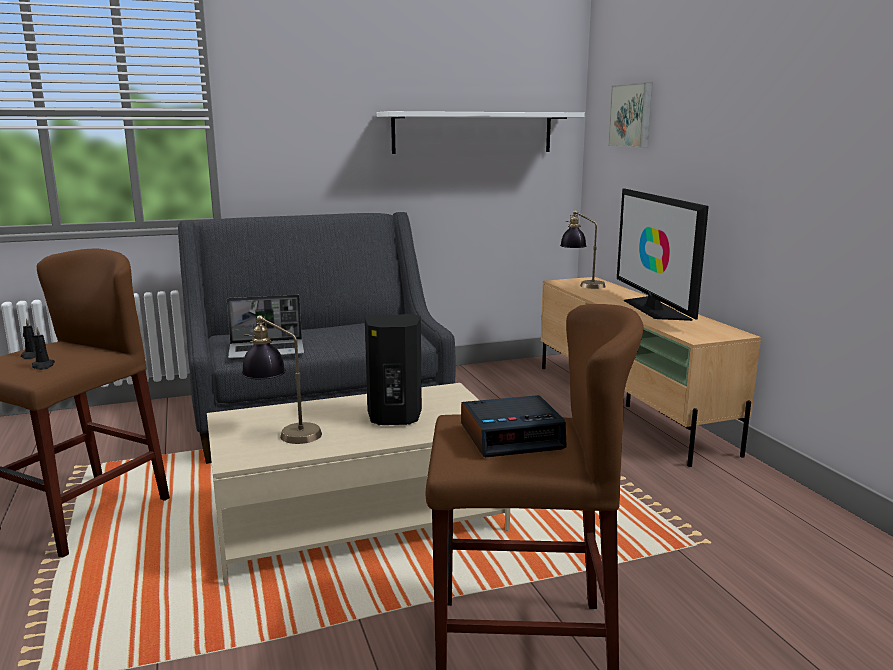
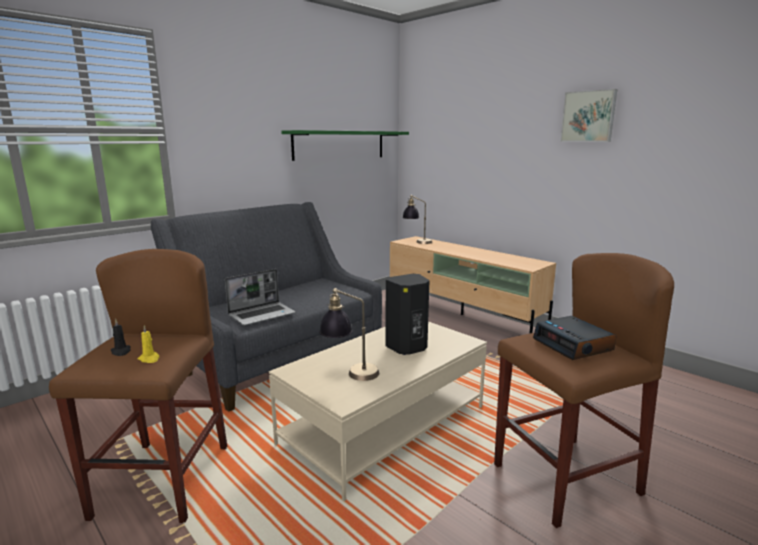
camera: 25 degrees left, 0 degrees up
black candle [32,327,55,370] -> yellow candle [137,325,159,363]
white shelf [376,111,585,154] -> green shelf [281,130,409,161]
alarm clock [461,395,567,457] -> alarm clock turned 105 degrees clockwise [533,316,617,360]
picture [608,82,652,148] -> picture moved to [560,89,617,142]
television [617,188,709,321] -> none

